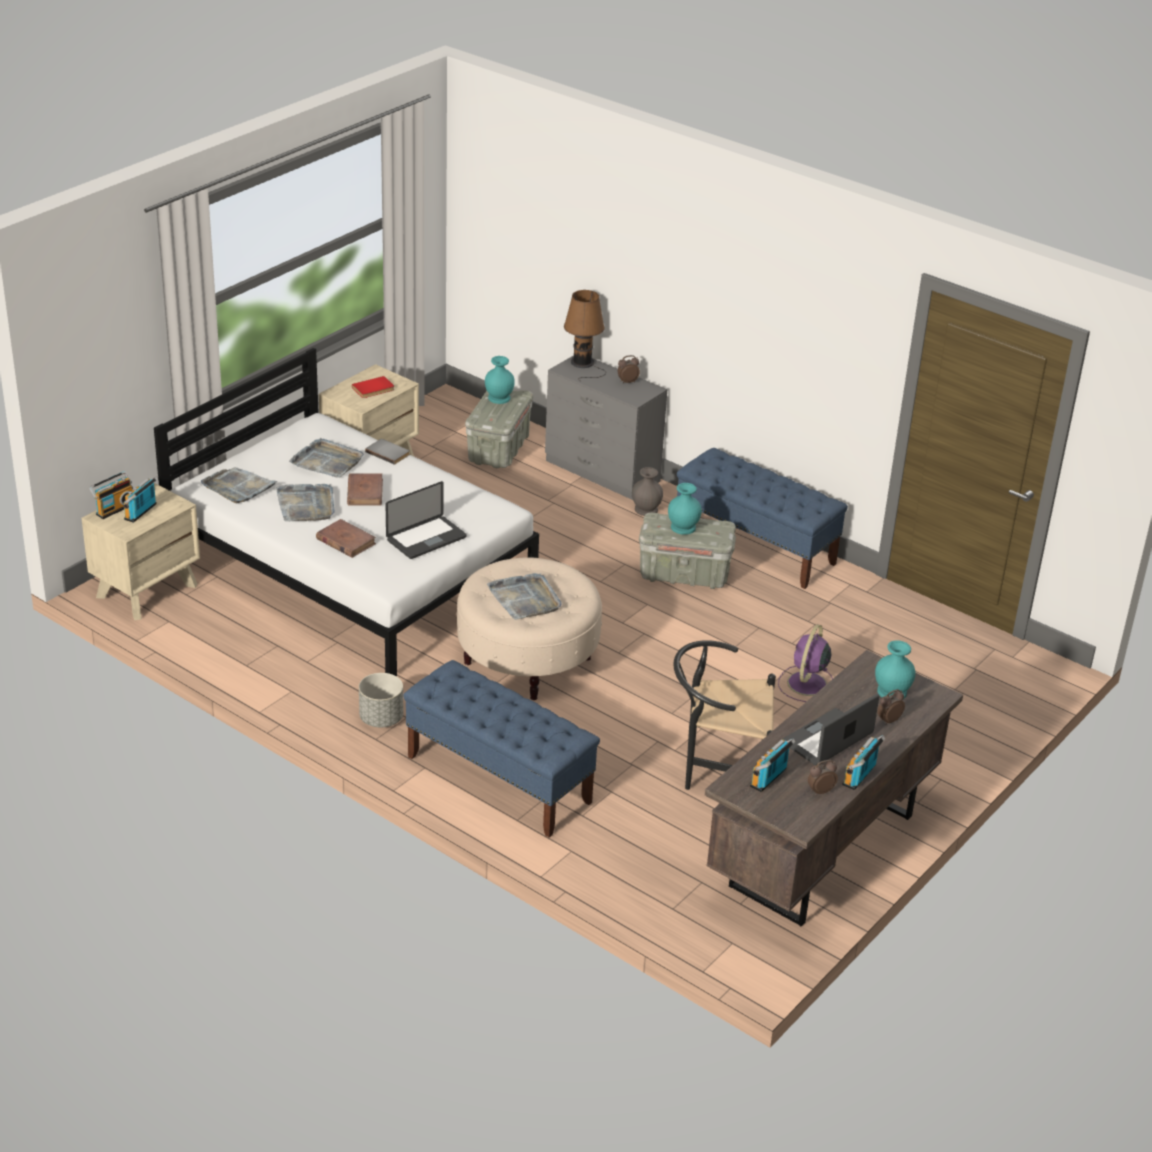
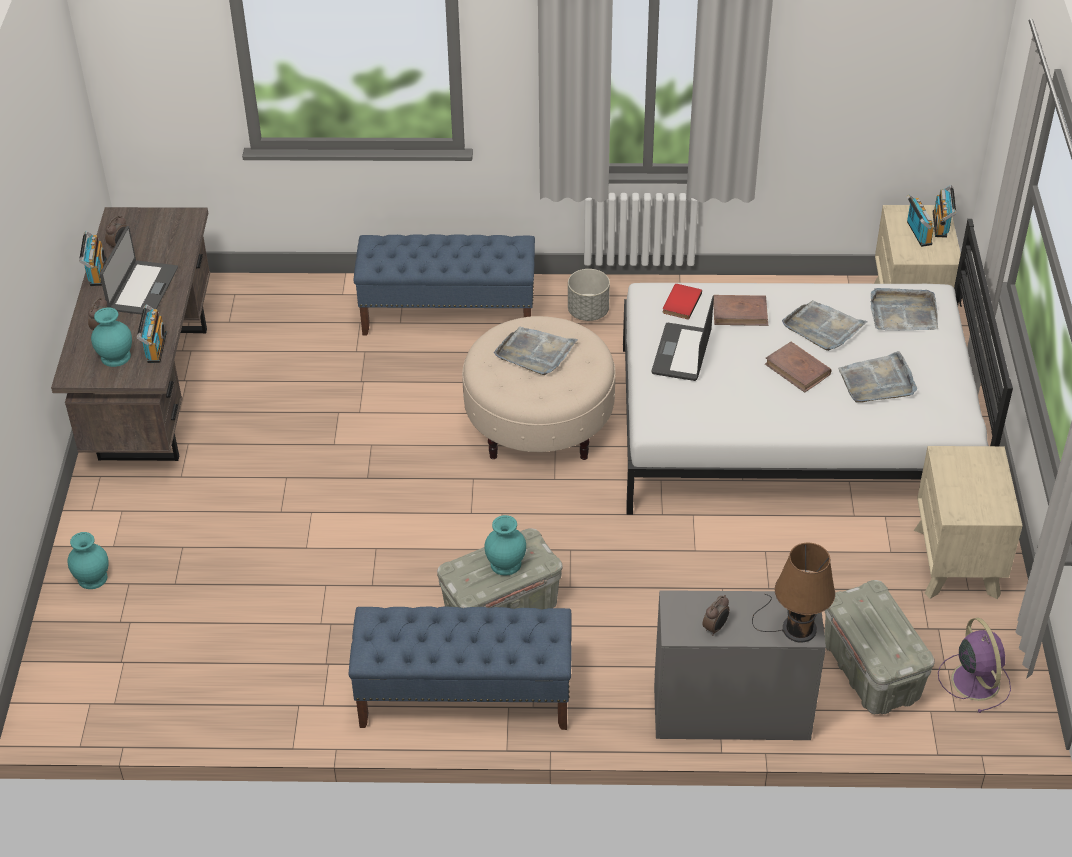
camera: 145 degrees right, 10 degrees up
red book [352,376,394,398] -> red book moved to [663,284,702,320]
grey book [365,439,410,465] -> none
turquoise vase [485,356,515,404] -> turquoise vase moved to [67,532,109,589]
grey vase [632,467,663,516] -> none
black chair [673,640,776,790] -> none
radio [750,738,796,792] -> radio moved to [137,304,167,363]
purple fan [778,624,833,702] -> purple fan moved to [938,618,1011,713]

